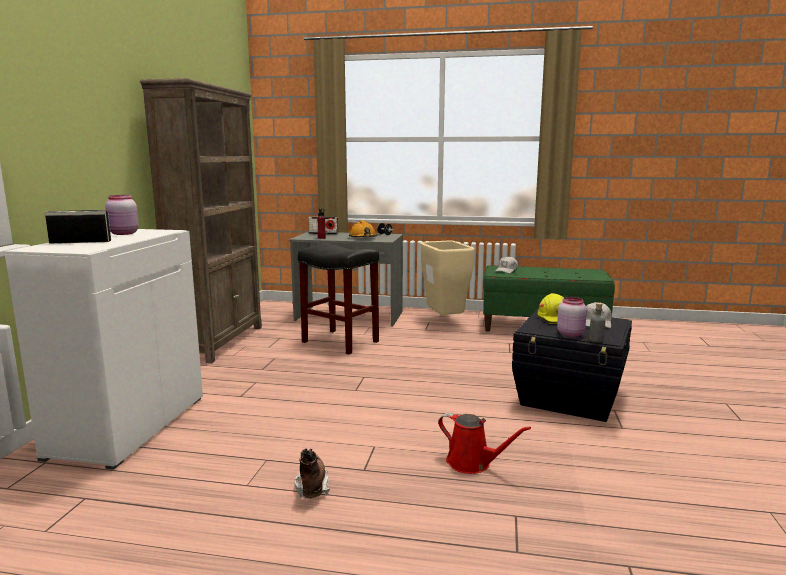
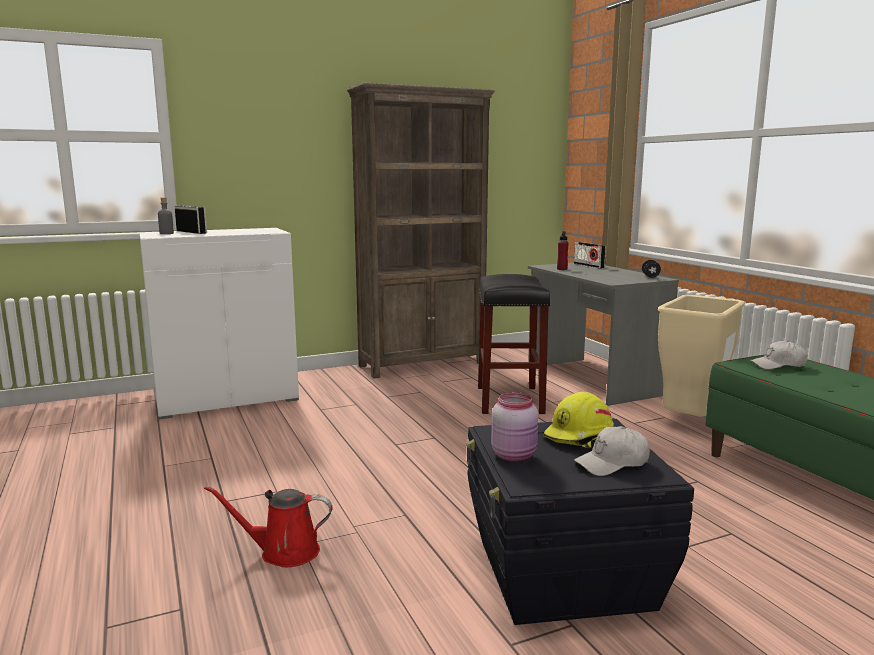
camera: 55 degrees right, 0 degrees up
pink jar [105,195,139,235] -> none
brown boot [295,448,329,498] -> none
orange hard hat [349,221,377,237] -> none
red watering can [438,413,531,474] -> red watering can turned 90 degrees clockwise [204,486,333,567]
grey bottle [589,303,606,342] -> grey bottle moved to [158,198,174,234]

